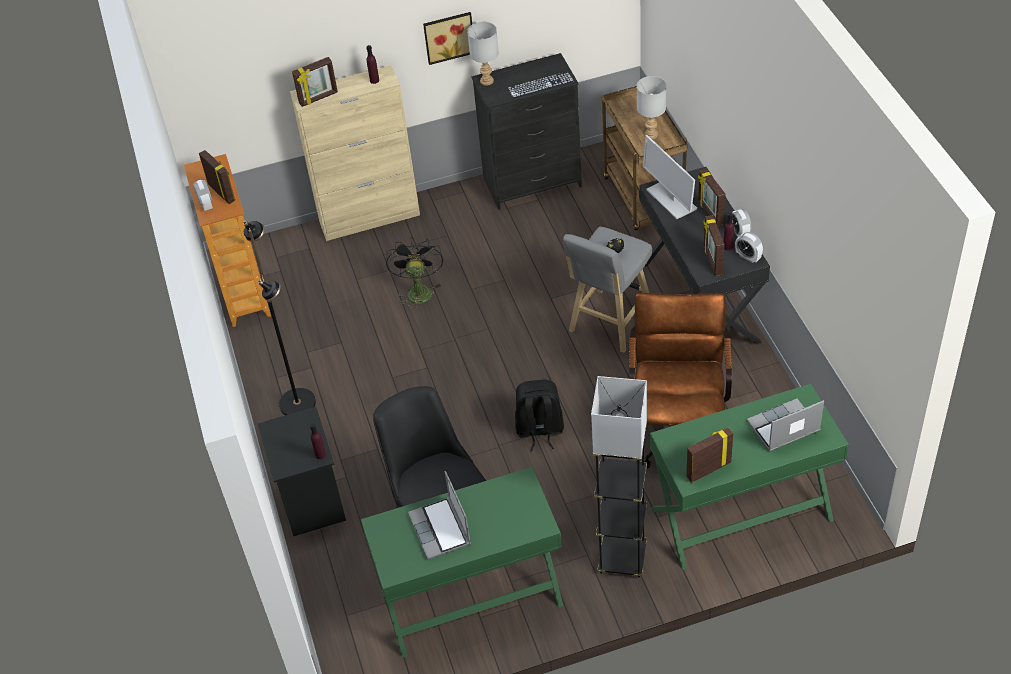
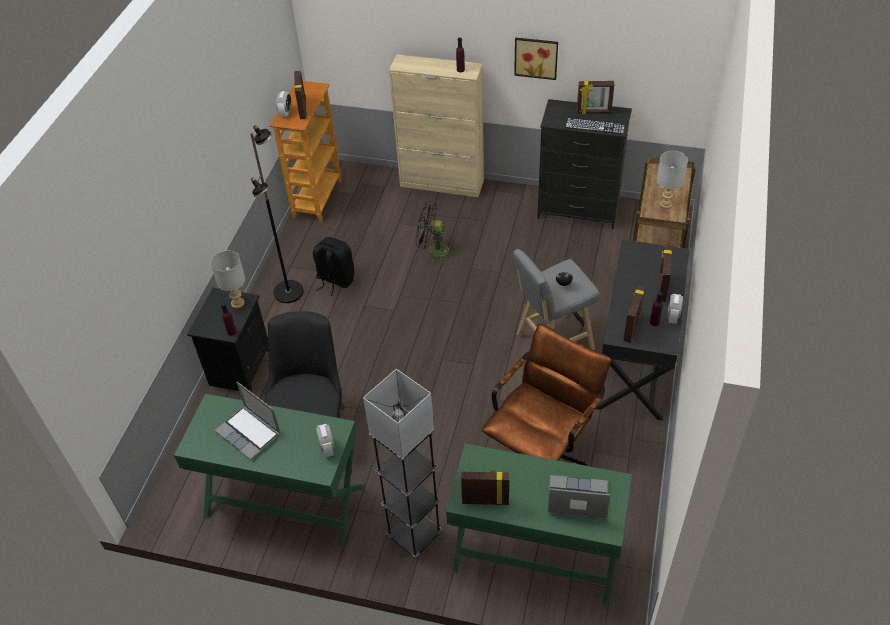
camera: 30 degrees right, 0 degrees up
picture frame [292,57,338,107] -> picture frame moved to [577,81,614,114]
black fan [386,238,443,310] -> black fan turned 105 degrees counterclockwise [416,201,454,263]
laptop [408,471,471,559] -> laptop turned 60 degrees counterclockwise [215,382,281,460]
grey table lamp [467,22,499,86] -> grey table lamp moved to [211,251,245,309]
black backpack [515,380,564,451] -> black backpack moved to [313,237,354,296]
monitor [643,135,697,219] -> none
alarm clock [735,232,763,263] -> alarm clock moved to [316,424,335,457]

